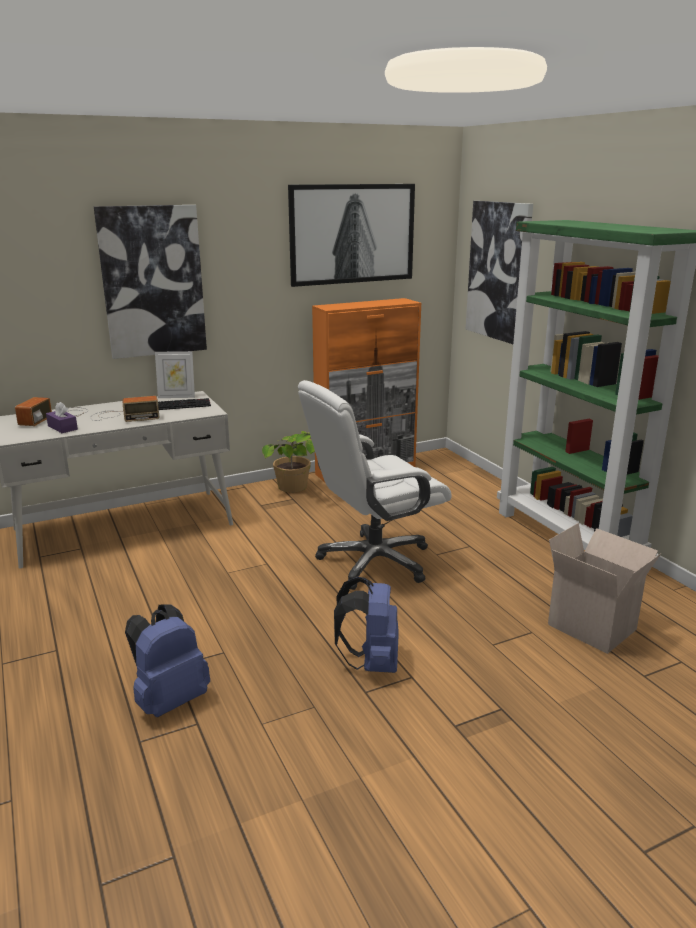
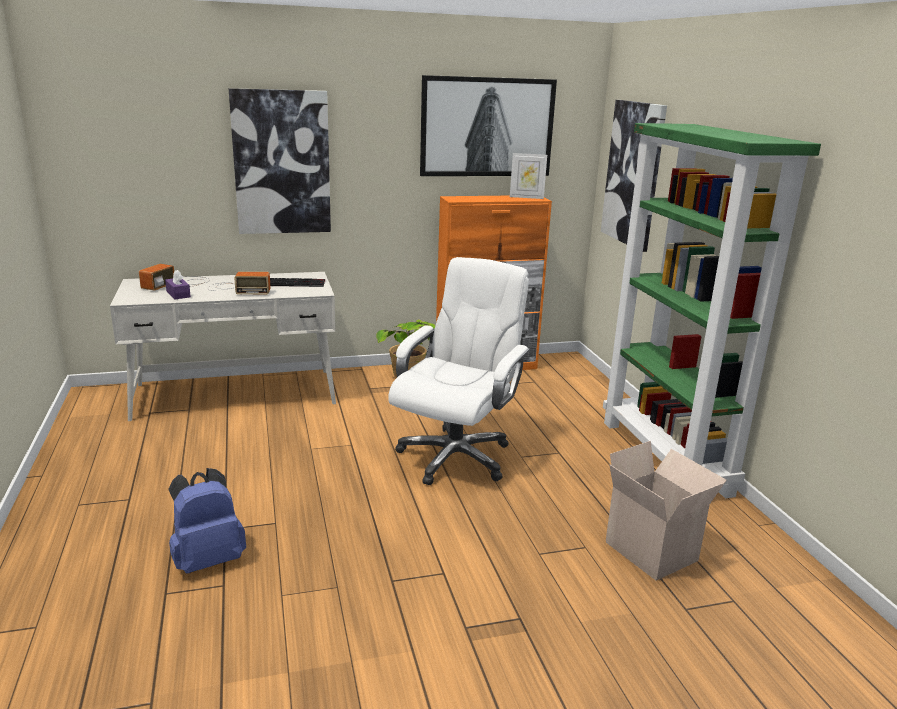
camera: 10 degrees right, 0 degrees up
picture frame [155,351,195,398] -> picture frame moved to [510,153,547,199]
white office chair [298,380,452,590] -> white office chair turned 135 degrees clockwise [388,257,530,485]
blue backpack [334,577,399,673] -> none

